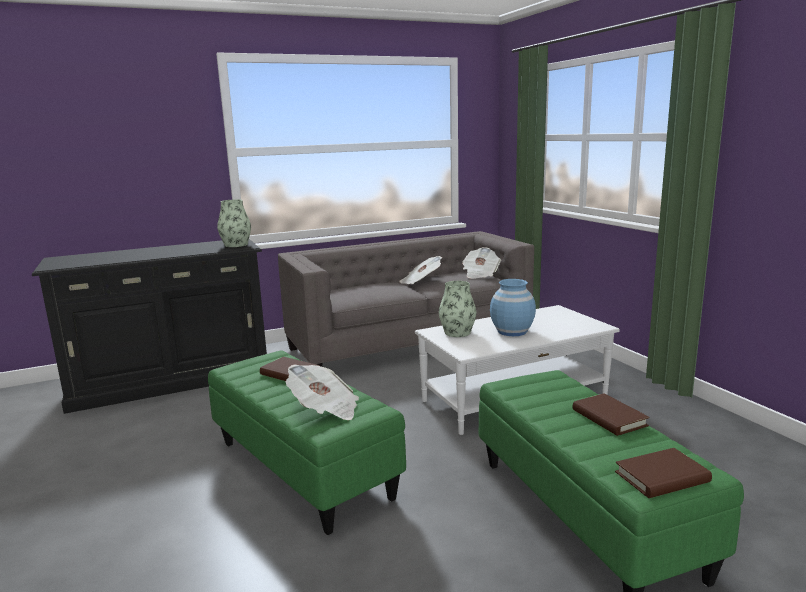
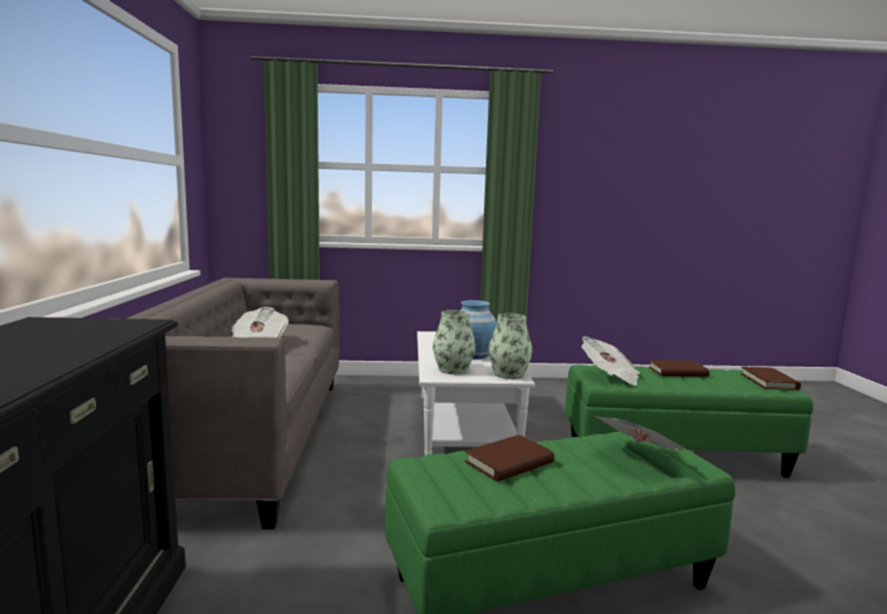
camera: 70 degrees left, 5 degrees down
vase [217,199,251,247] -> vase moved to [488,313,532,379]
newspaper [462,247,501,279] -> newspaper moved to [582,336,640,386]

